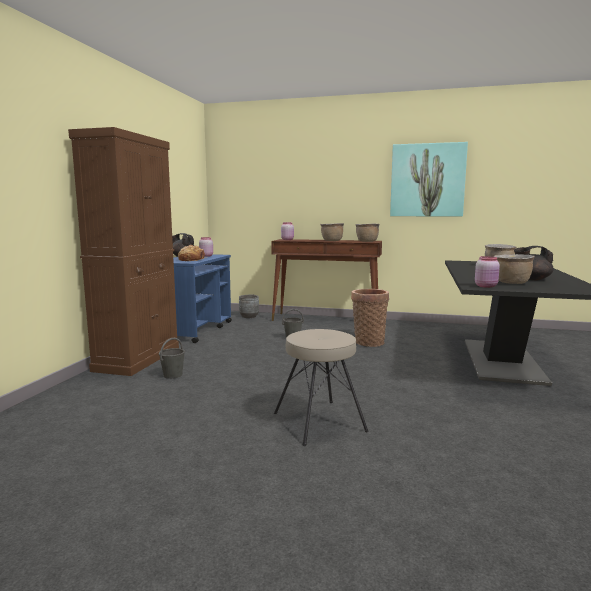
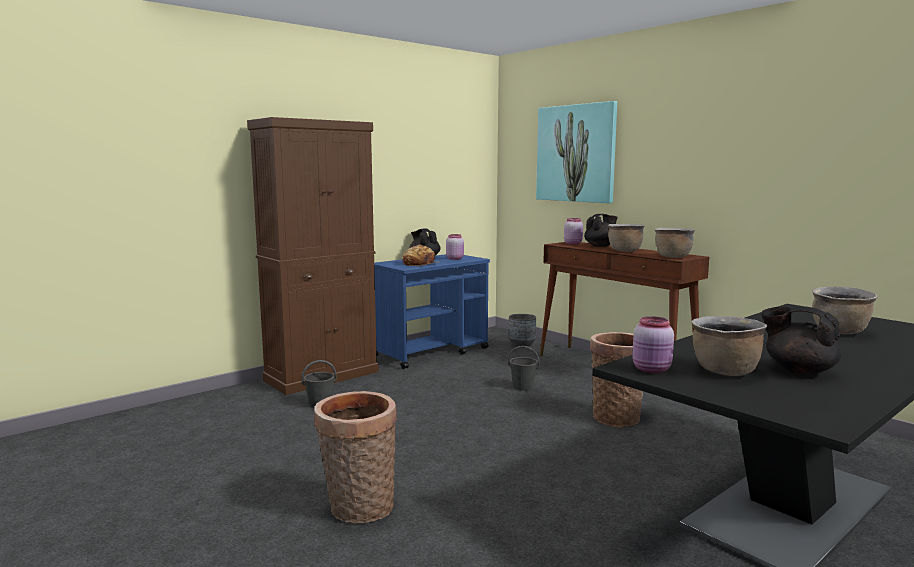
camera: 35 degrees right, 0 degrees up
beige stool [274,329,369,446] -> basket [314,391,397,524]
picture [390,142,468,217] -> picture moved to [536,101,617,203]
none -> black teapot [584,214,618,247]

